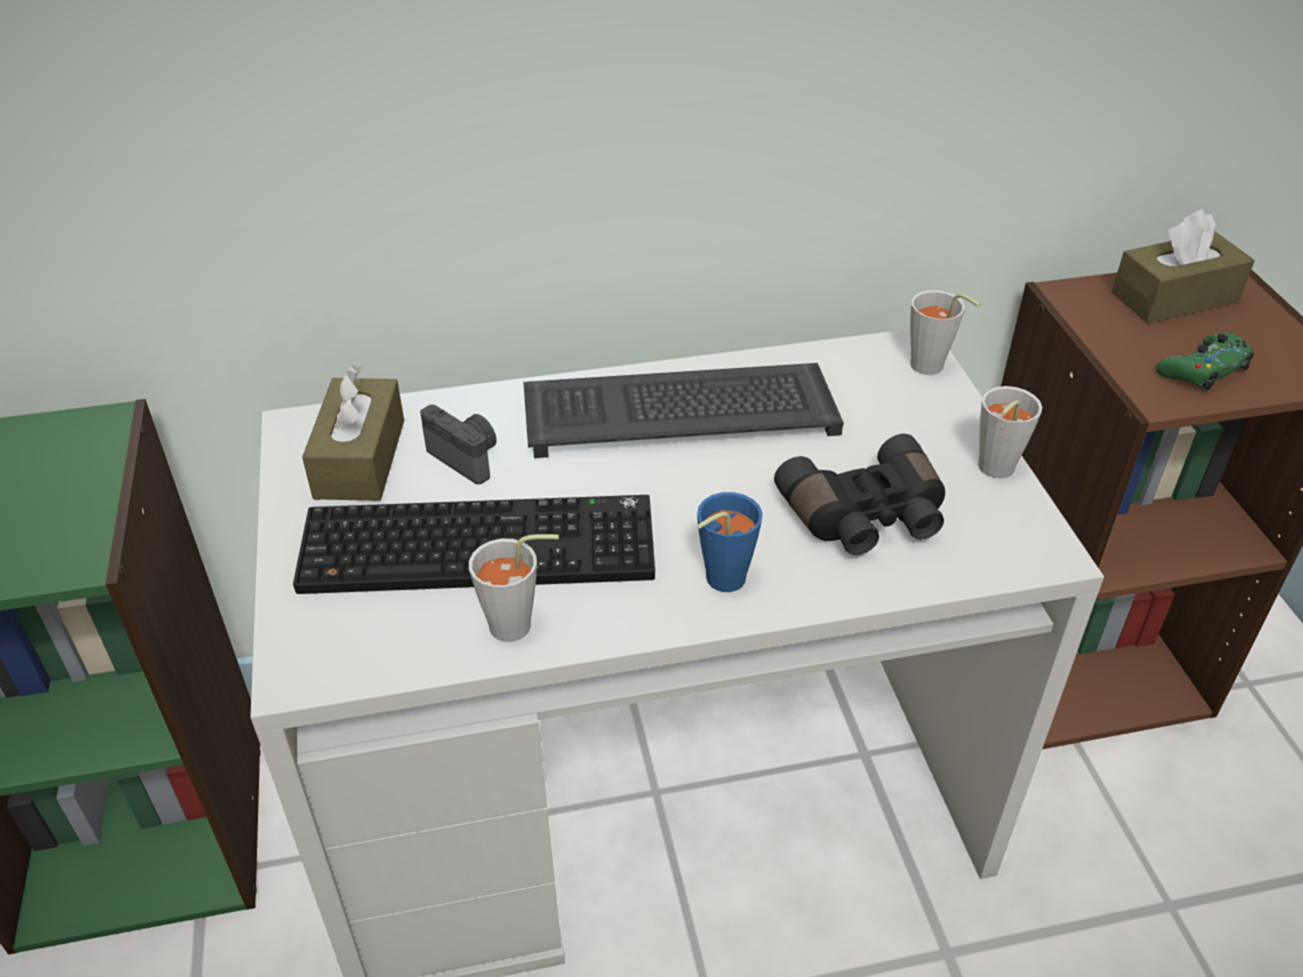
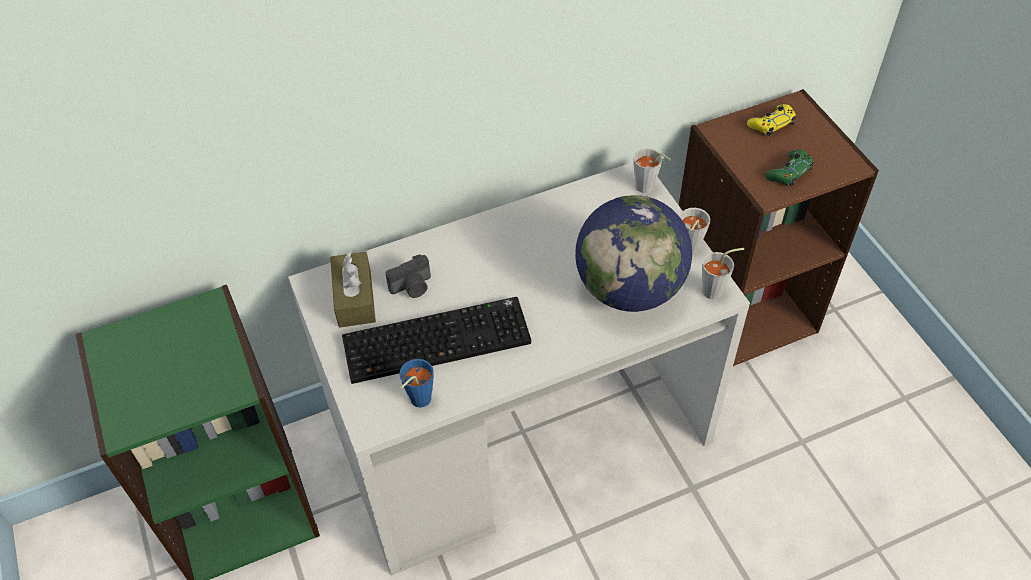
camera: 10 degrees left, 10 degrees up
camera [420,405,496,484] -> camera turned 120 degrees clockwise [385,254,431,298]
grey cup [469,534,559,642] -> grey cup moved to [702,248,744,299]
keyboard [523,363,844,458] -> none
blue cup [697,492,763,592] -> blue cup moved to [400,359,434,408]
black binoculars [774,434,945,555] -> globe [575,195,692,312]
brown tissue box [1112,210,1255,323] -> yellow game controller [747,104,796,136]

